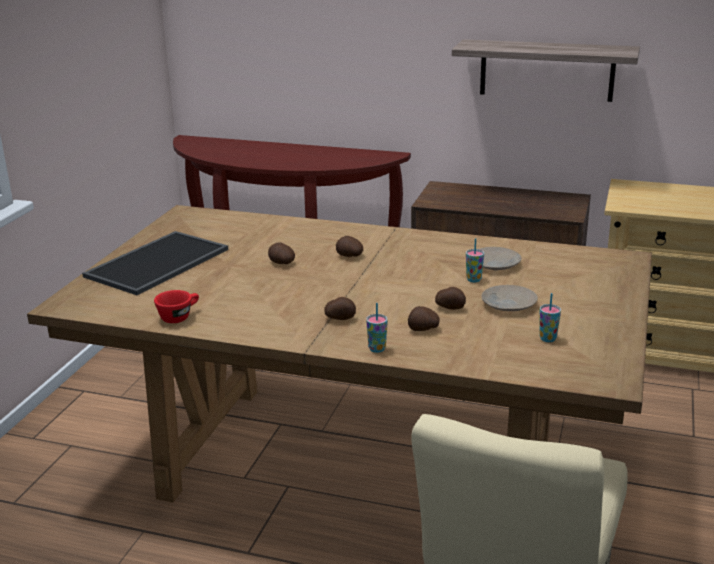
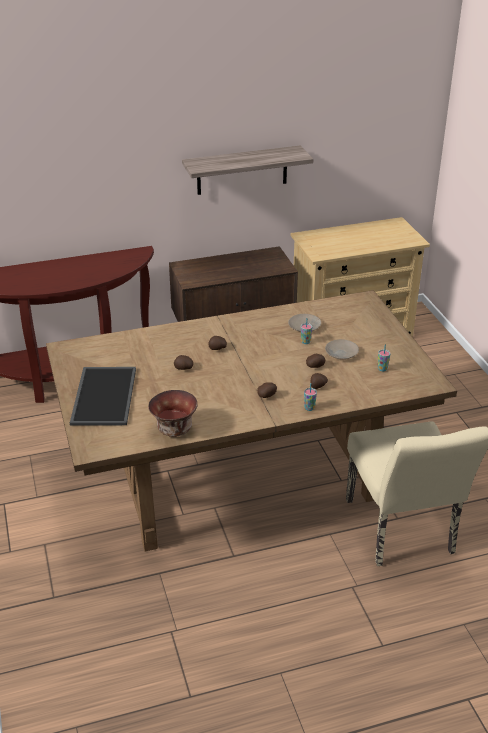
camera: 35 degrees left, 10 degrees up
red cup [154,290,199,323] -> bowl [148,390,198,437]

